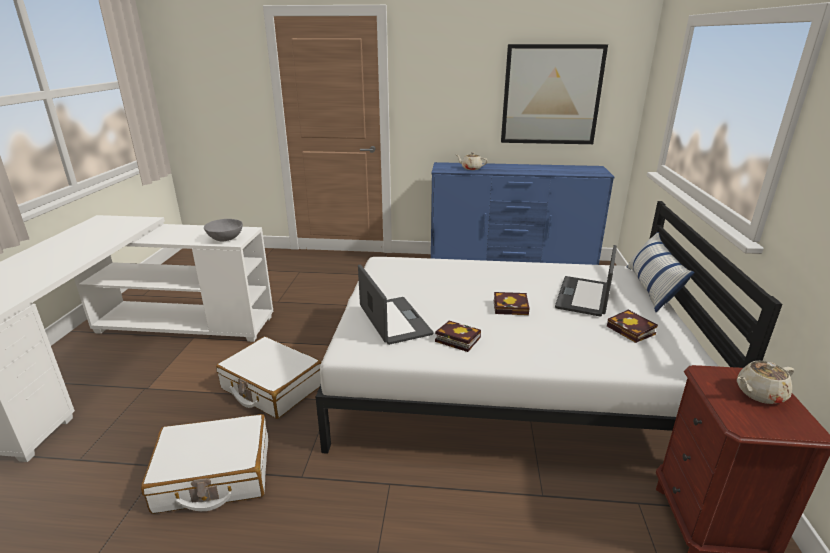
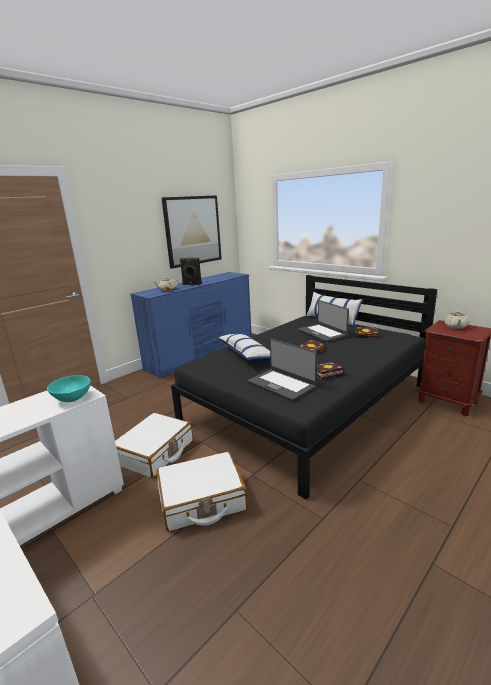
camera: 50 degrees left, 5 degrees down
white suitcase [141,414,268,514] -> white suitcase moved to [115,413,193,478]
grey bowl [204,219,243,241] -> turquoise bowl [47,375,91,402]
white bed [316,201,783,454] -> black bed [171,275,437,500]
laptop [358,264,434,345] -> laptop turned 150 degrees counterclockwise [248,339,318,401]
none -> black speaker [180,258,202,285]
none -> pillow [217,334,270,362]

